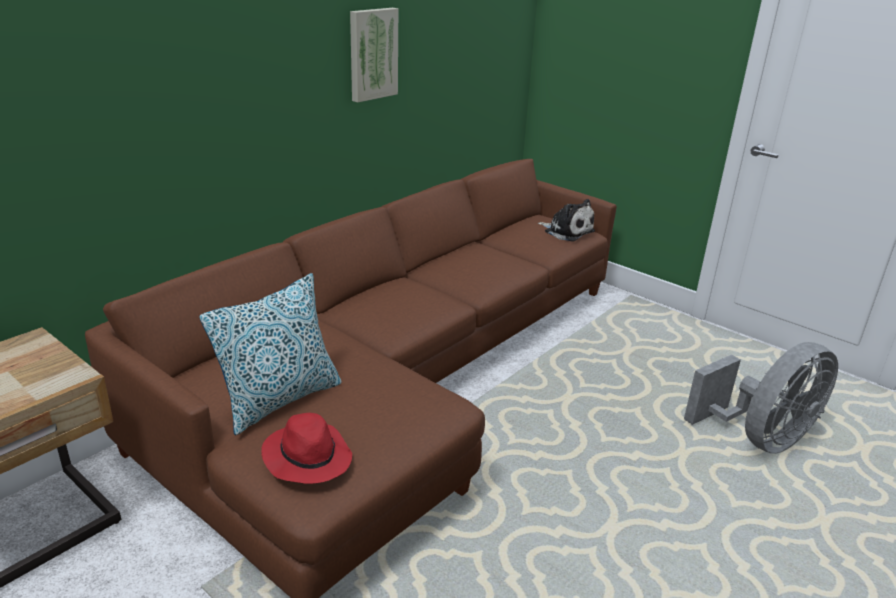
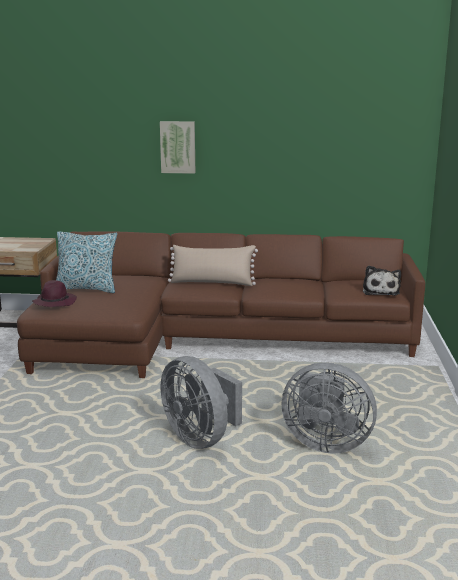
camera: 55 degrees right, 10 degrees down
red hat [261,413,352,484] -> purple hat [32,280,77,307]
picture [350,8,398,102] -> picture moved to [160,121,195,174]
none -> grey fan [161,356,242,449]
none -> beige pillow [168,245,258,286]

